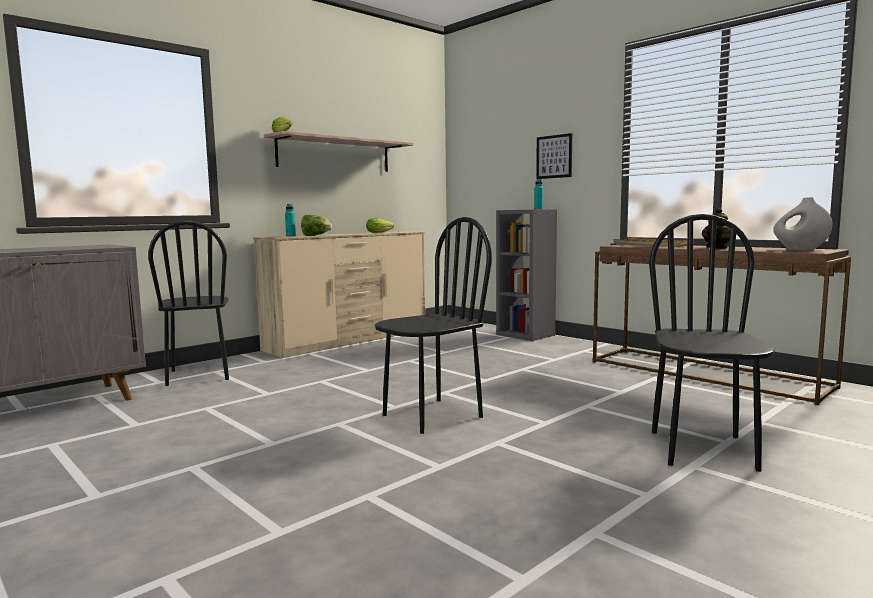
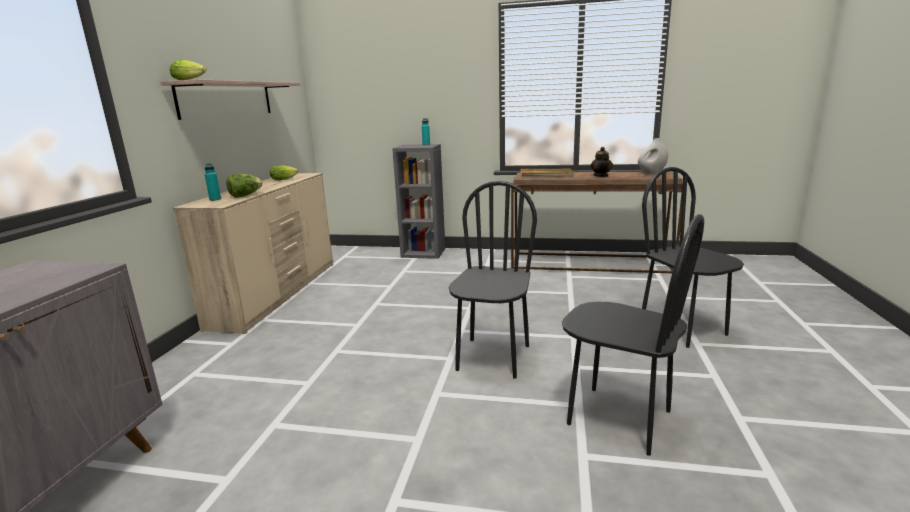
camera: 35 degrees left, 10 degrees up
black chair [148,220,229,386] -> black chair moved to [562,214,704,456]
picture [536,133,572,179] -> none

